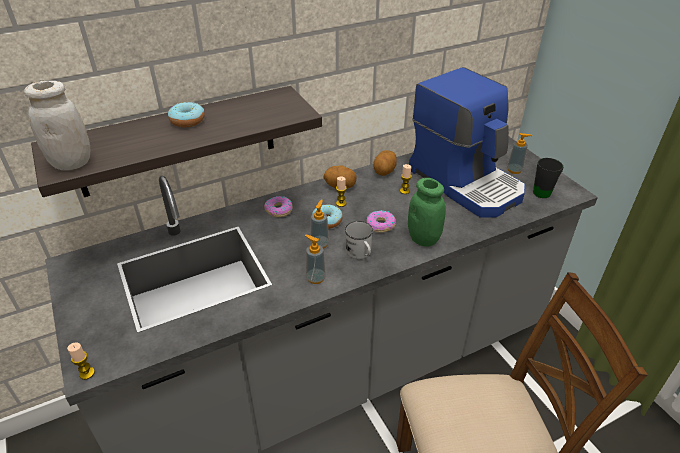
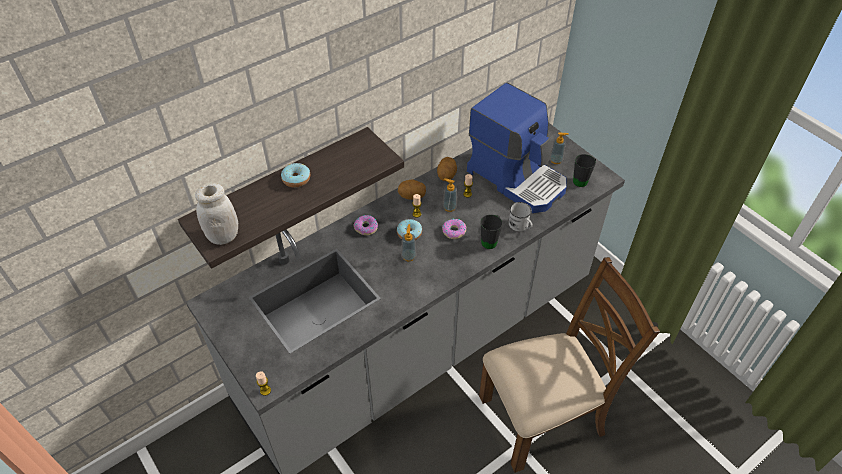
camera: 10 degrees left, 10 degrees up
soap dispenser [305,235,326,284] -> soap dispenser moved to [443,178,457,212]
white mug [345,221,373,259] -> white mug moved to [509,202,533,231]
green jar [408,178,446,247] -> black mug [481,215,503,249]

